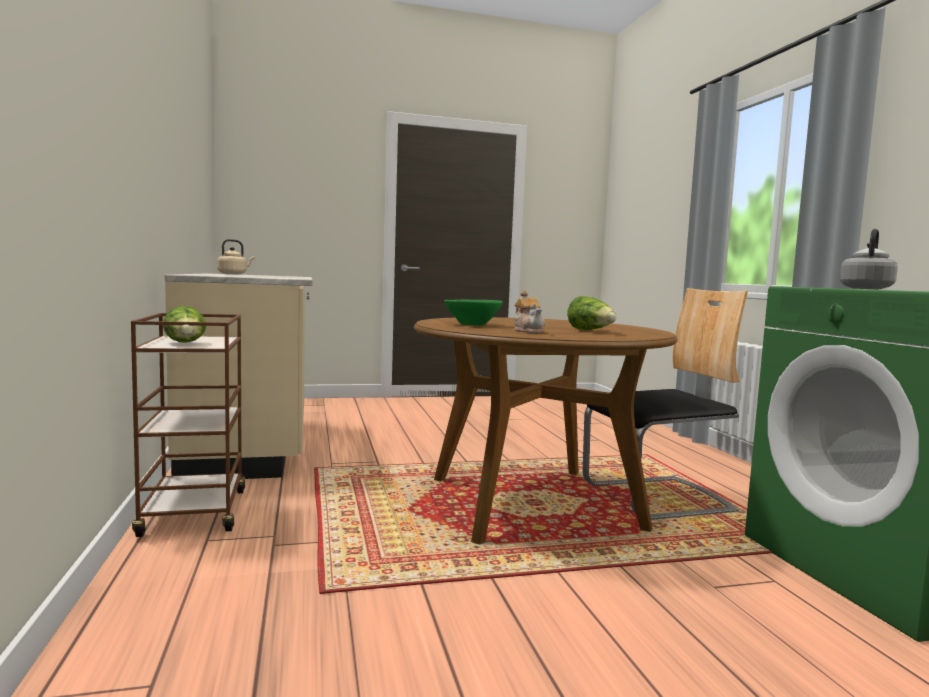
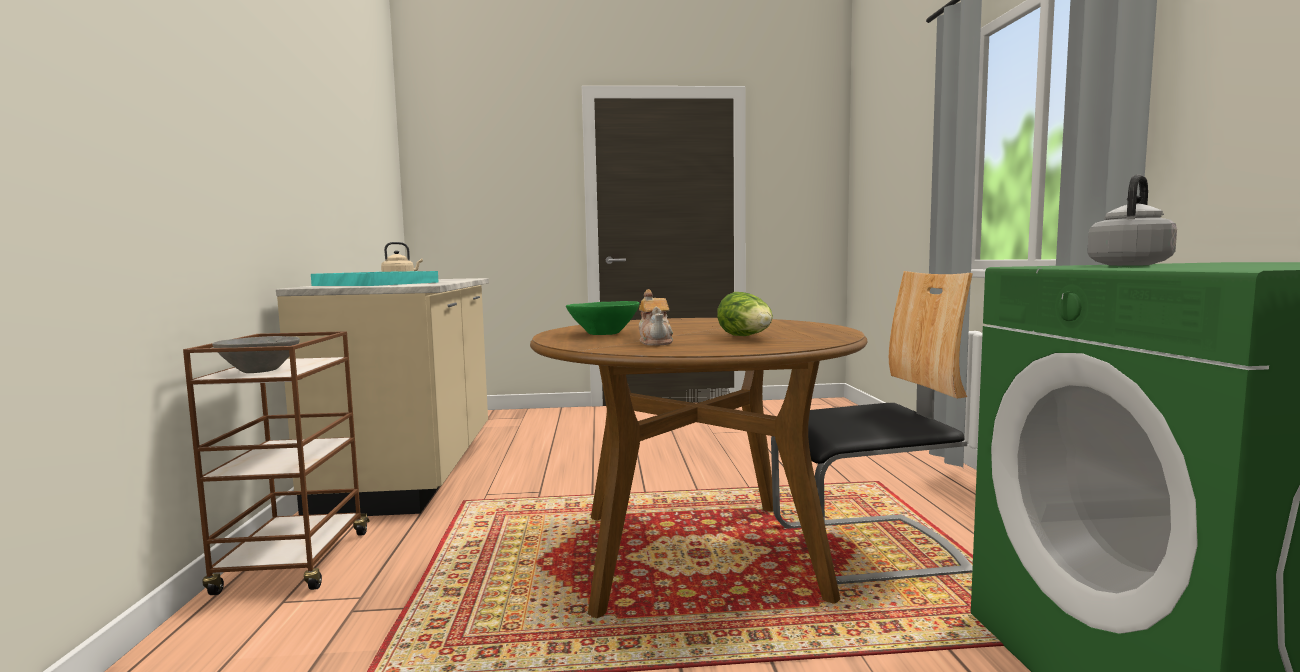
camera: 10 degrees right, 0 degrees up
lettuce [163,306,206,343] -> grey bowl [212,336,300,373]
none -> turquoise tray [311,271,439,286]

